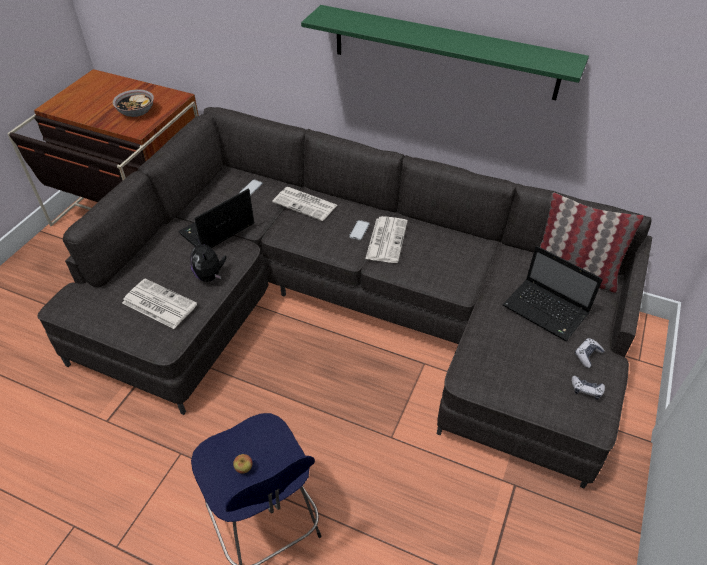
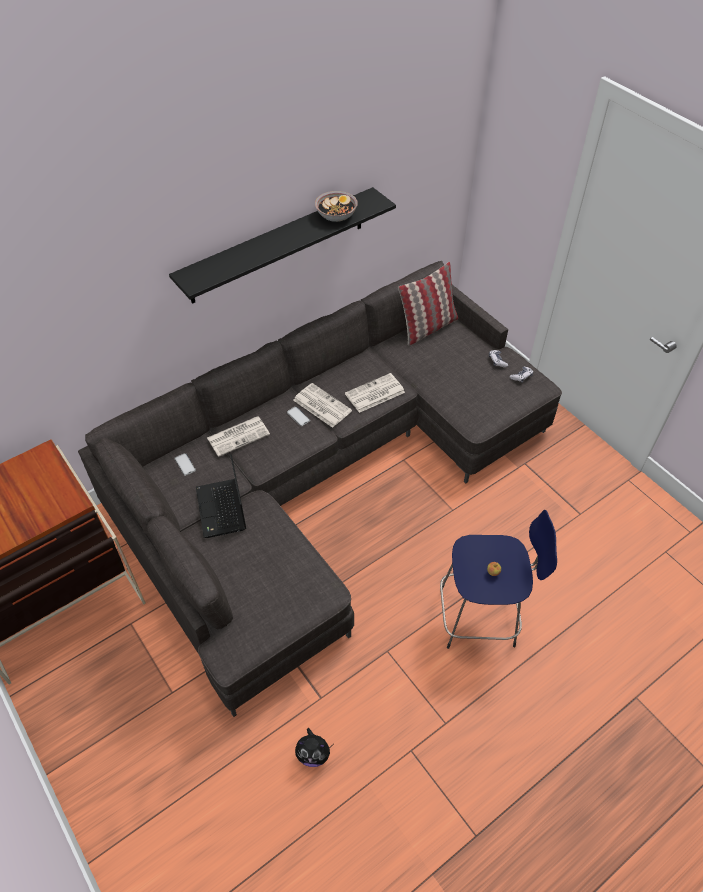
camera: 60 degrees left, 5 degrees up
bowl [112,89,154,117] -> bowl moved to [315,191,358,222]
newspaper [122,278,197,329] -> newspaper moved to [345,373,405,413]
plush toy [190,237,227,282] -> plush toy moved to [295,728,334,767]
green shelf [301,5,589,100] -> black shelf [169,187,396,304]
laptop [503,246,603,341] -> none

